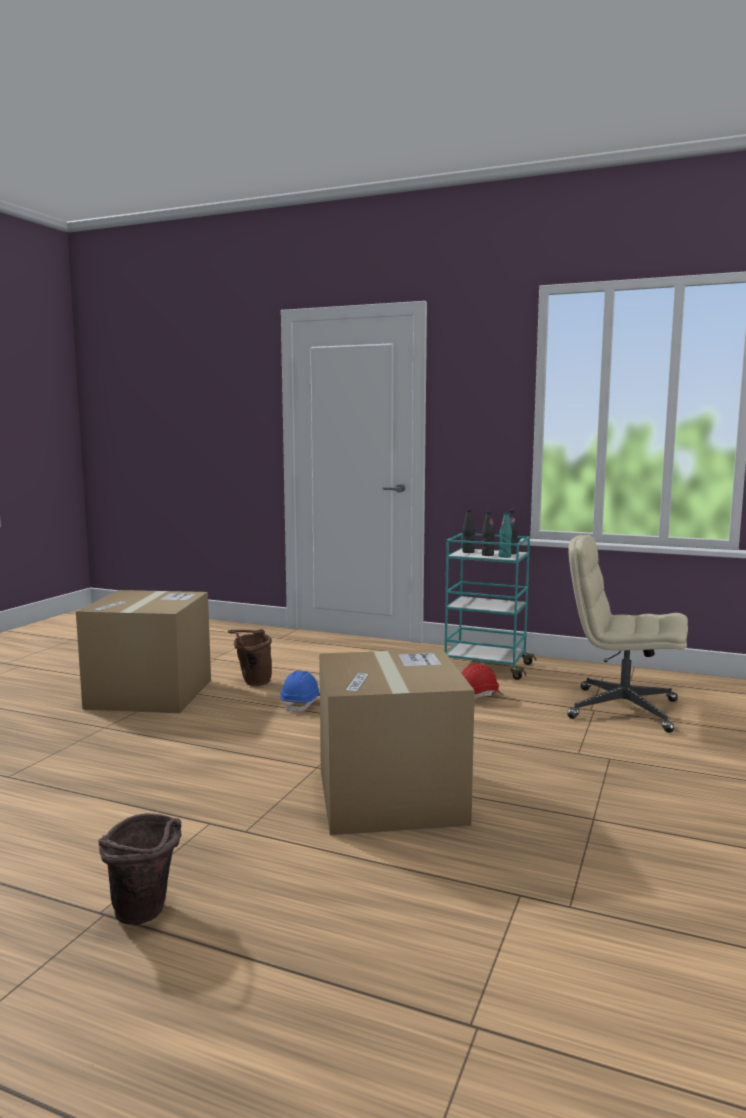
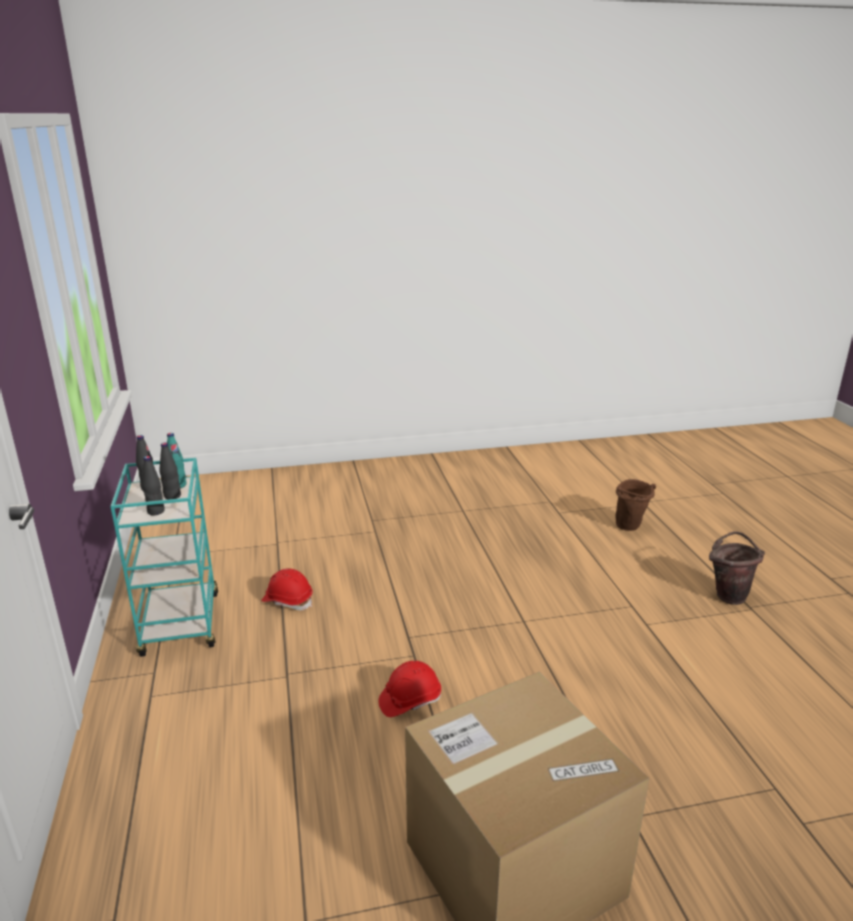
camera: 125 degrees left, 15 degrees up
brown bucket [228,629,272,686] -> brown bucket moved to [615,479,656,531]
blue hard hat [280,671,320,714] -> red hard hat [378,661,441,717]
cardboard box [319,649,475,835] -> none
beige office chair [567,535,688,733] -> none

